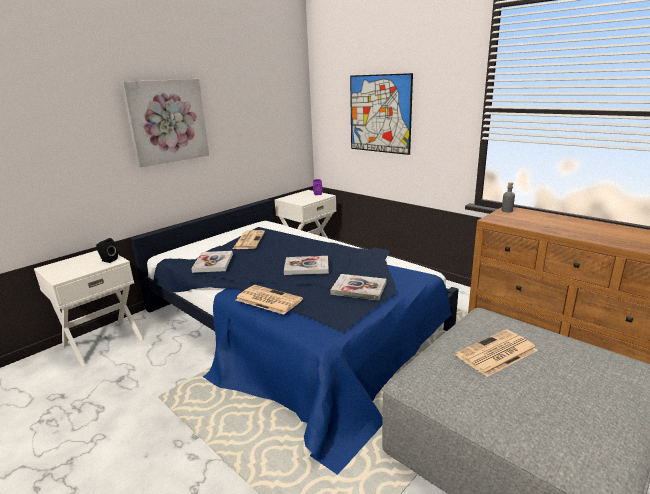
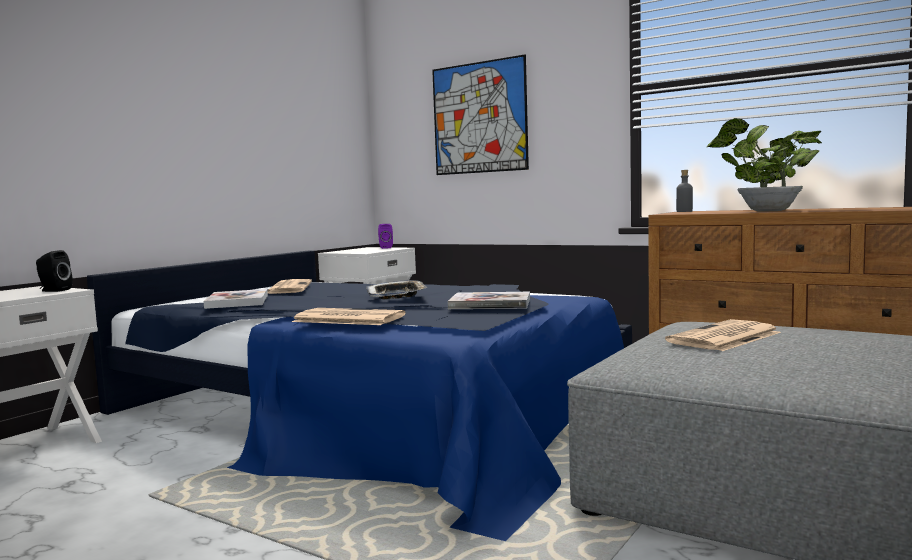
camera: 10 degrees left, 15 degrees down
picture [121,79,209,167] -> none
book [284,256,329,275] -> tray [366,280,427,299]
none -> potted plant [707,118,822,212]

